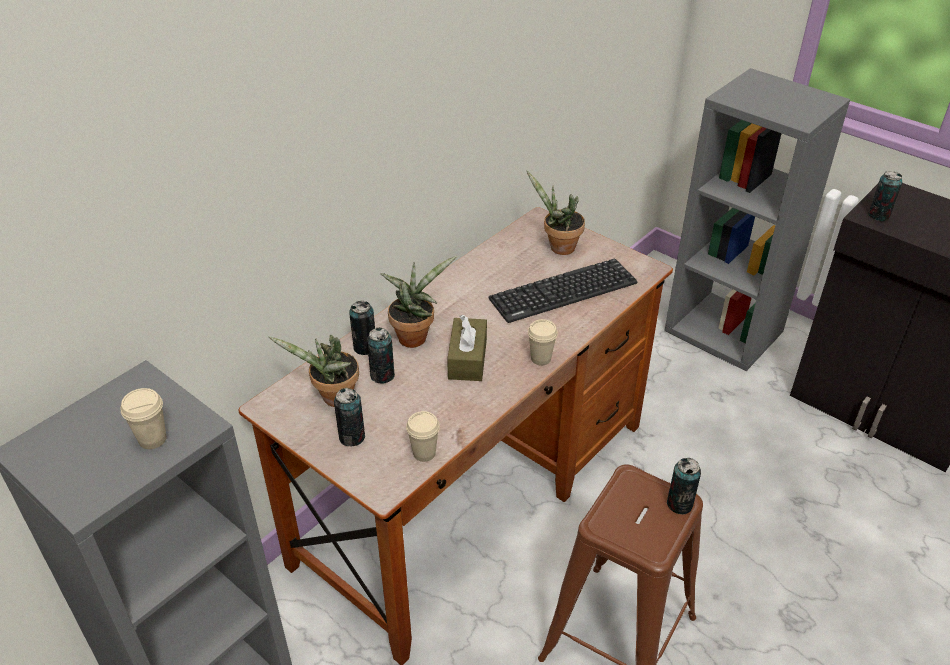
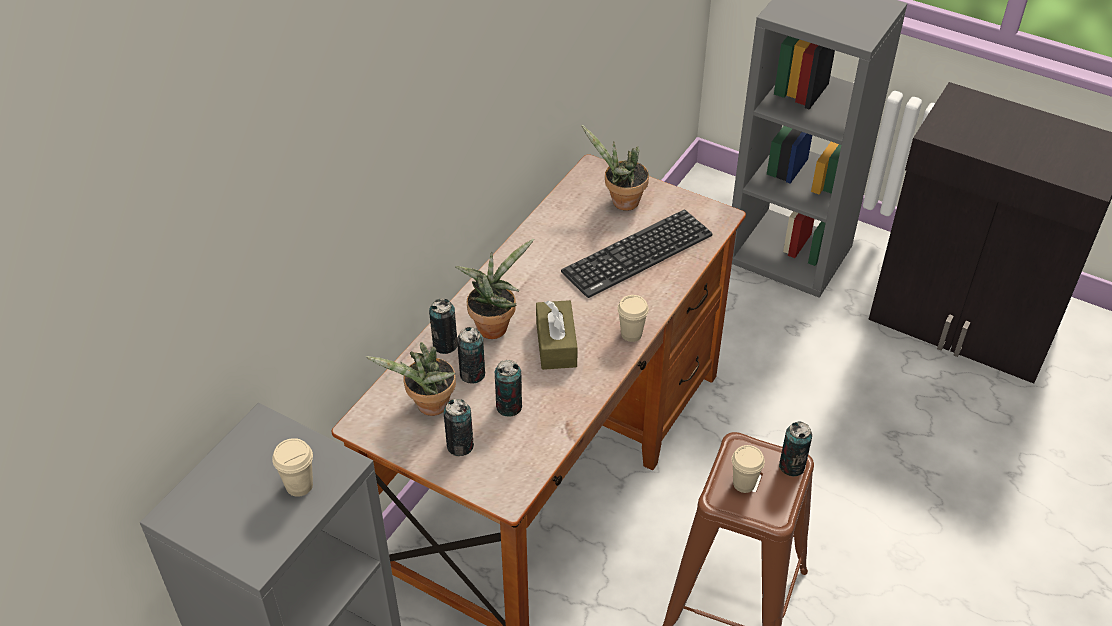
camera: 10 degrees left, 5 degrees up
beige cup [406,411,440,462] -> beige cup moved to [732,445,765,493]
can [868,171,902,221] -> can moved to [494,360,522,417]

